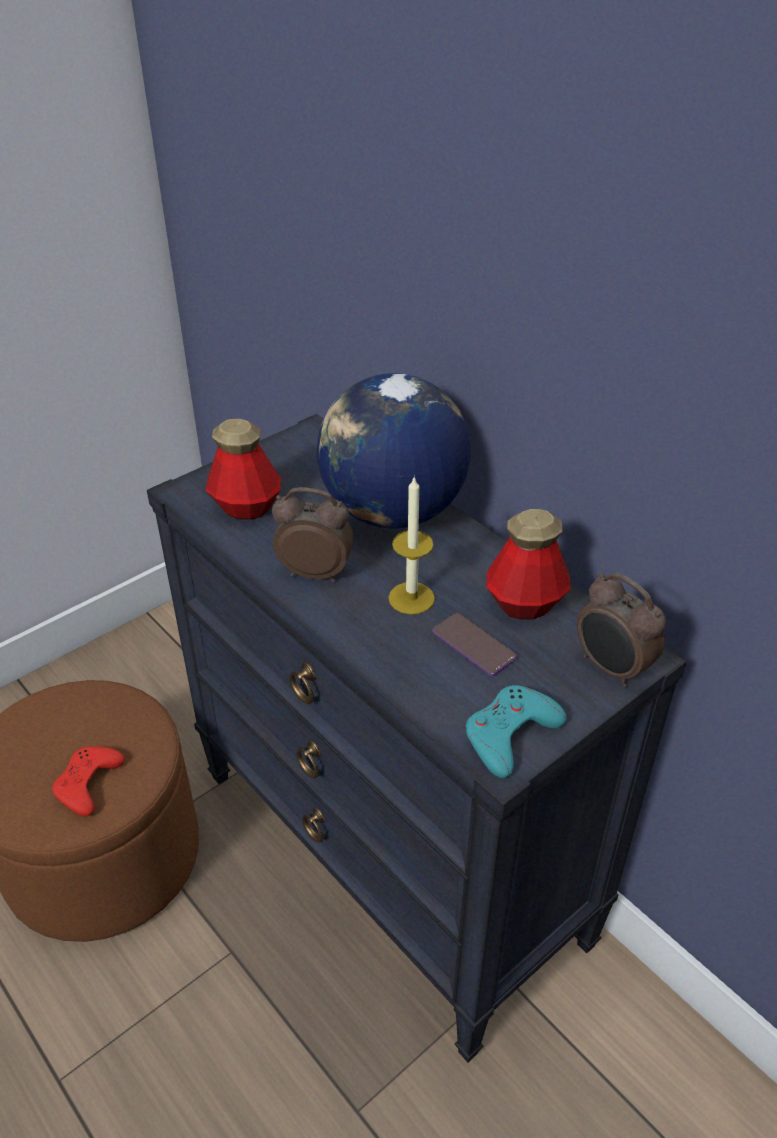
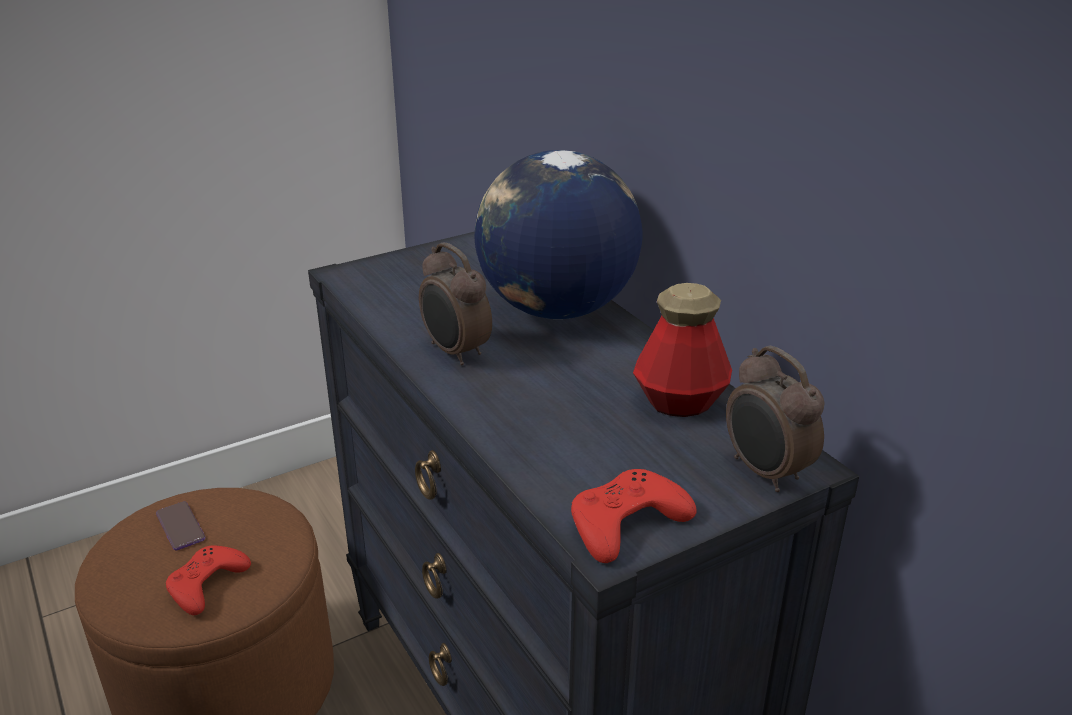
camera: 10 degrees right, 10 degrees down
bottle [205,419,281,520] -> none
alarm clock [272,487,353,582] -> alarm clock turned 150 degrees counterclockwise [419,242,492,365]
candle [388,476,435,614] -> none
phone [432,613,518,676] -> phone moved to [156,501,205,550]
turquoise game controller [466,685,567,778] -> red game controller [571,469,697,563]

